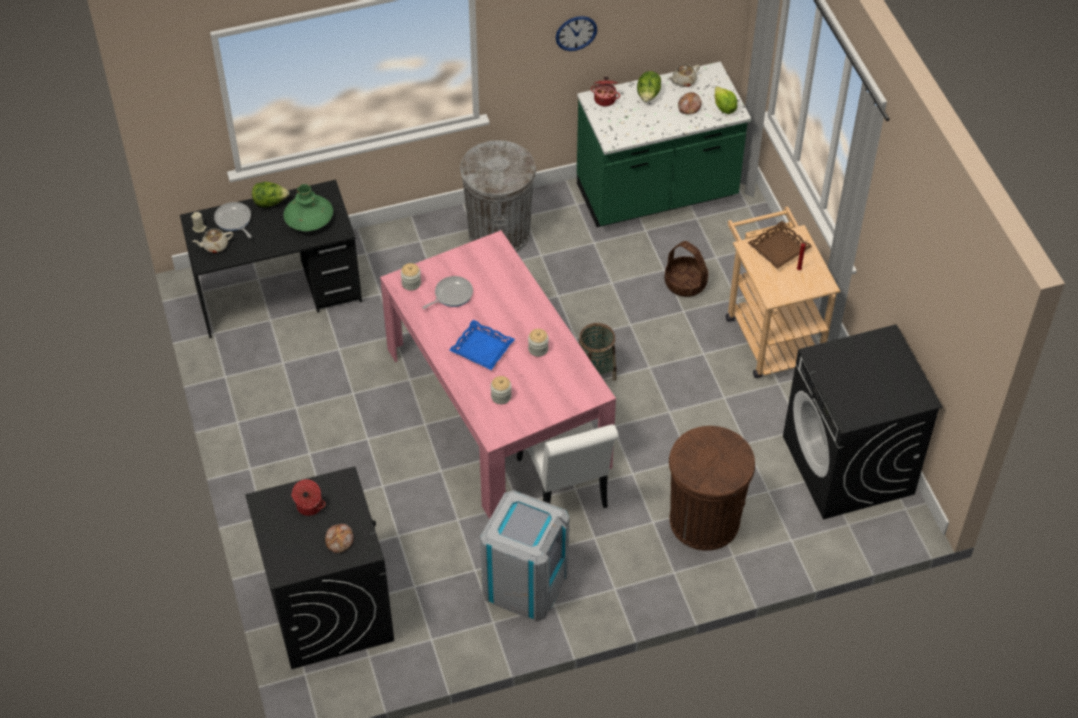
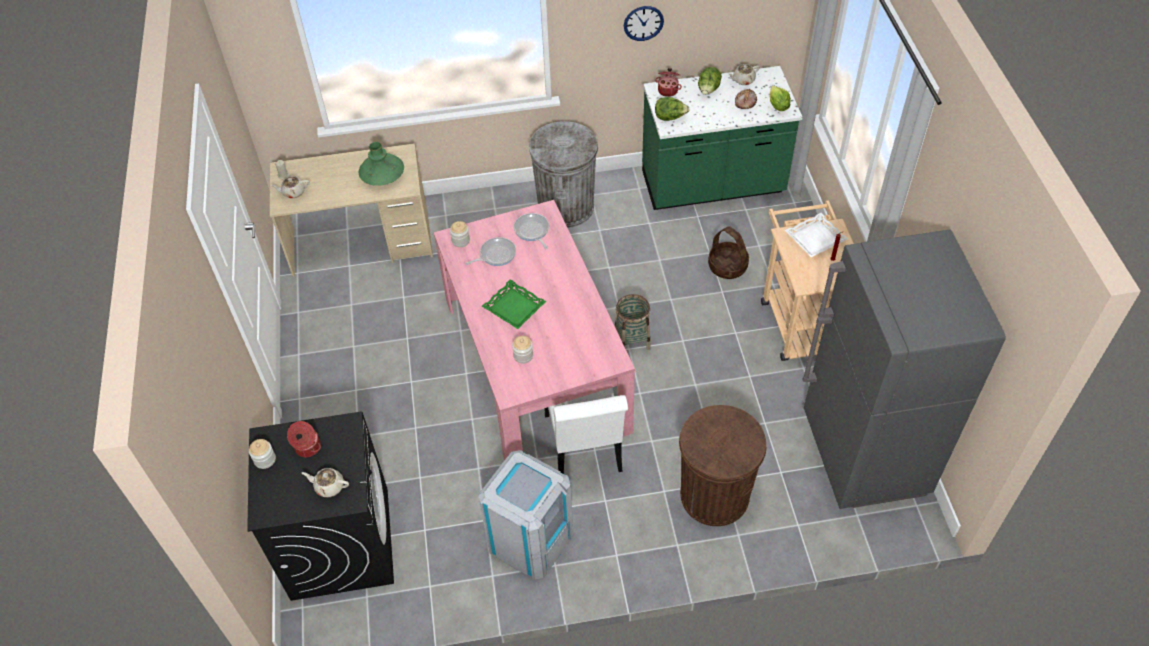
camera: 10 degrees right, 0 degrees up
black desk [180,180,362,338] -> beige desk [270,143,433,277]
frying pan [214,202,252,238] -> frying pan moved to [514,213,549,249]
lettuce [252,182,289,207] -> lettuce moved to [655,97,690,121]
bread [325,524,354,553] -> beige teapot [302,468,349,497]
blue tray [449,320,515,370] -> green tray [482,279,547,329]
jar [528,329,548,357] -> jar moved to [249,439,276,469]
brown tray [748,221,812,269] -> white tray [785,213,848,257]
black washing machine [783,324,943,519] -> grey fridge [802,229,1006,509]

